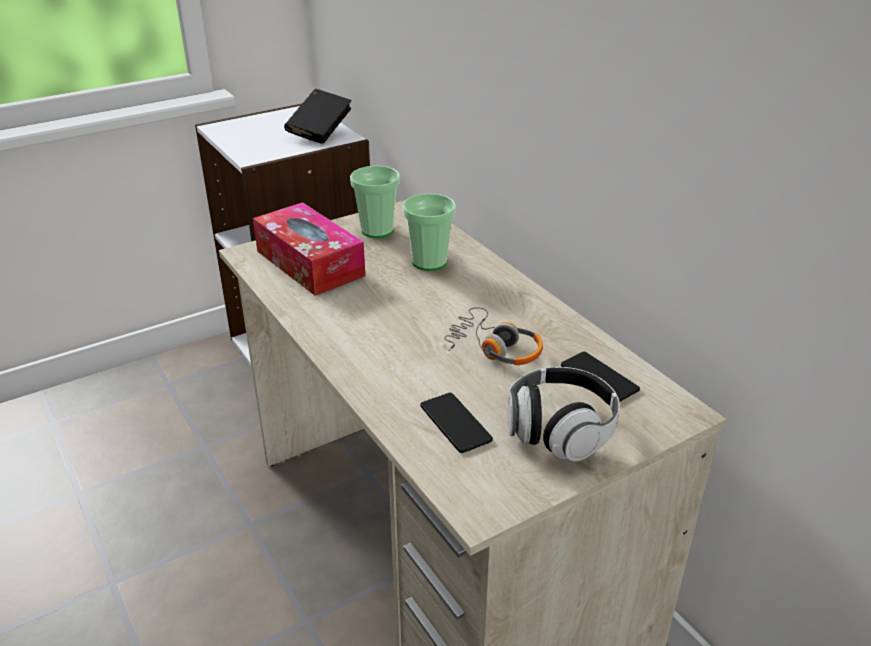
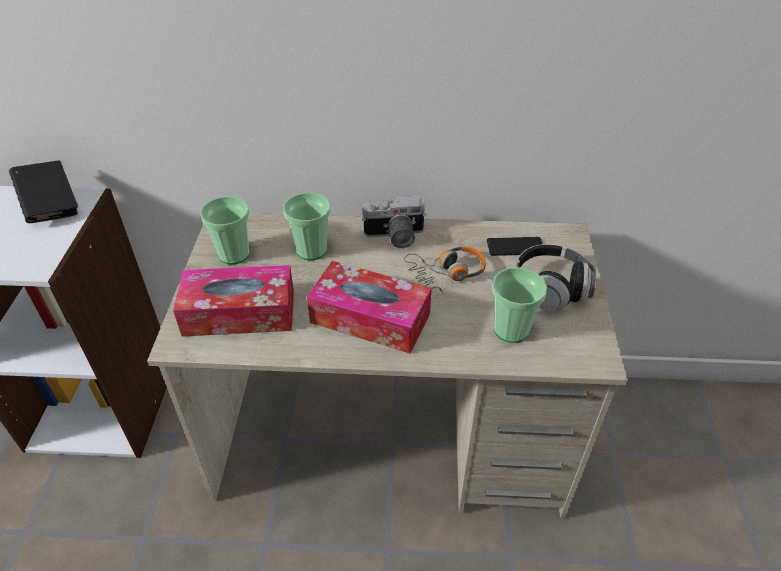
camera: 55 degrees left, 10 degrees up
phone [420,393,493,453] -> cup [492,267,547,343]
none -> tissue box [307,261,432,354]
none -> camera [362,196,427,248]

